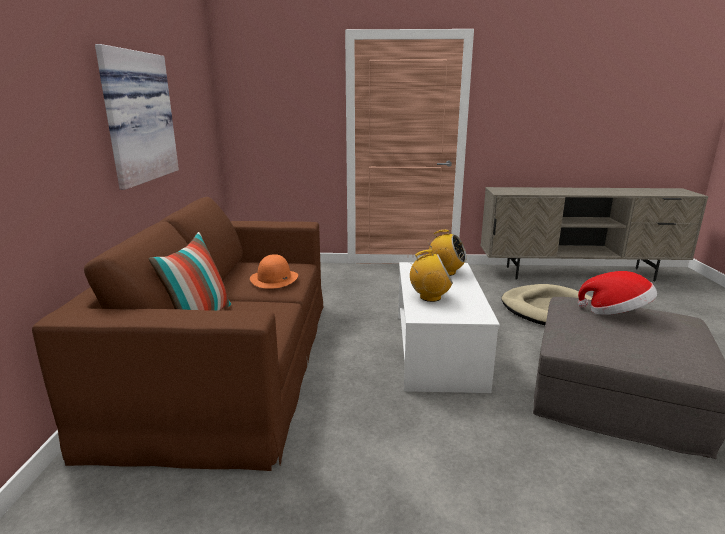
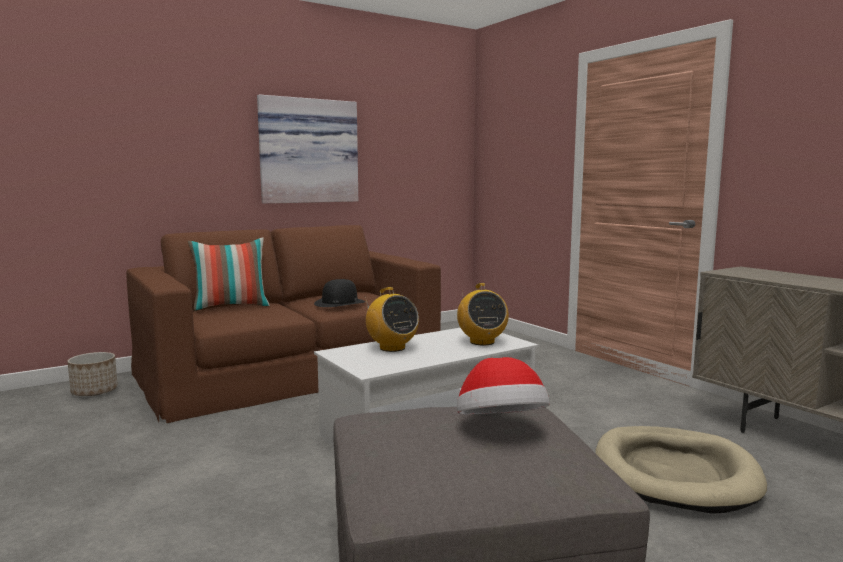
camera: 55 degrees right, 10 degrees down
orange hat [250,254,298,289] -> black hat [314,279,365,307]
none -> planter [67,352,118,396]

